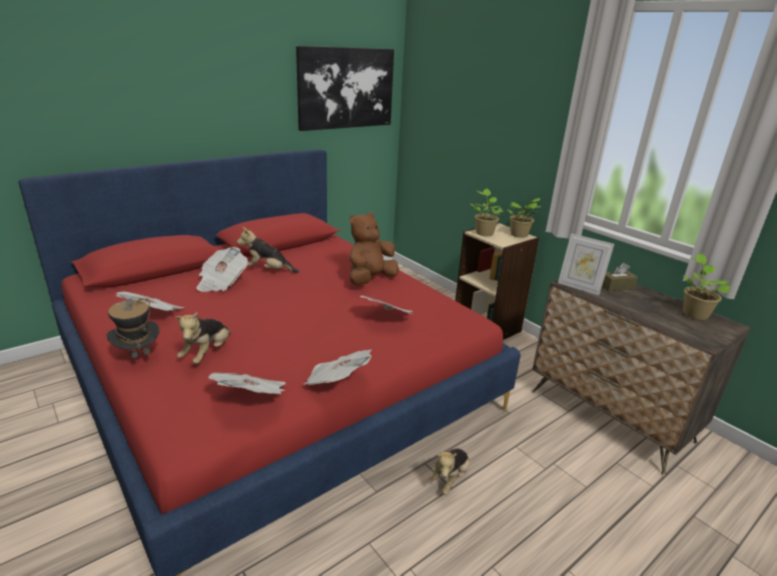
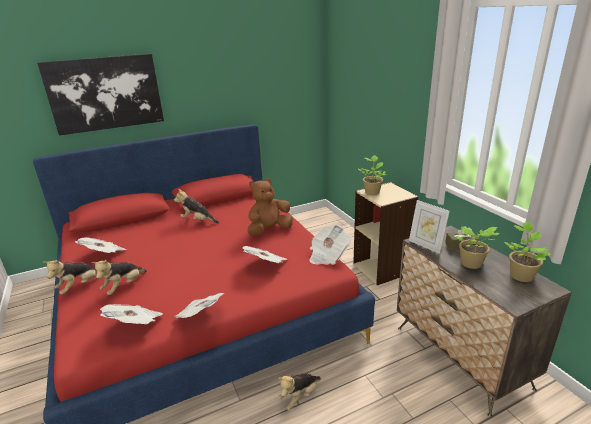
camera: 15 degrees right, 0 degrees up
hat [107,297,159,365] -> plush toy [44,260,97,295]
newspaper [197,247,248,292] -> newspaper moved to [309,225,351,265]
picture [296,46,394,131] -> picture moved to [37,54,164,135]
potted plant [508,198,541,238] -> potted plant moved to [456,227,500,269]

